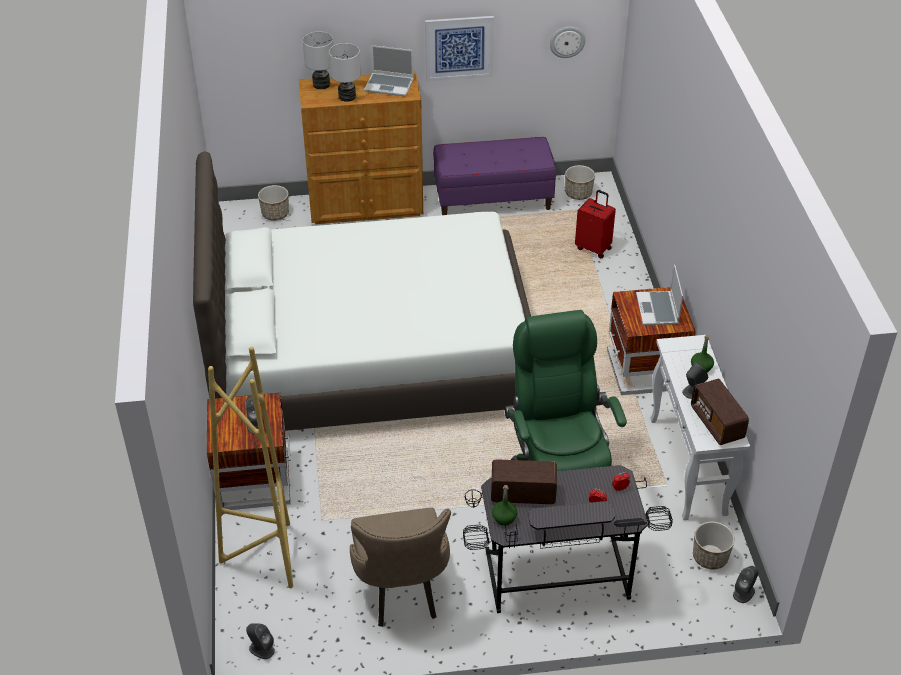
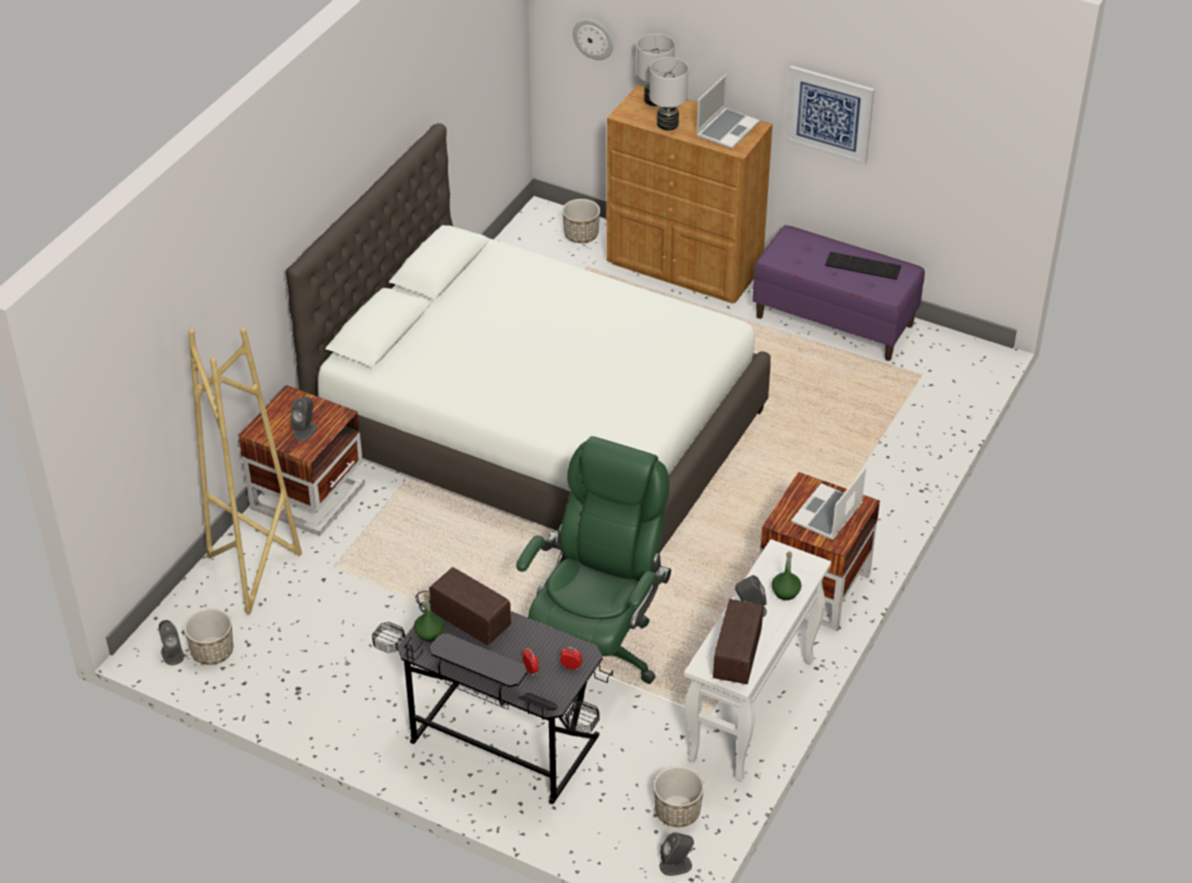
camera: 35 degrees right, 0 degrees up
beige chair [350,508,451,627] -> none
laptop [364,45,414,96] -> laptop turned 105 degrees counterclockwise [696,74,760,149]
wall clock [550,27,585,58] -> wall clock moved to [573,19,613,60]
planter [565,165,595,200] -> planter moved to [184,608,233,665]
red suitcase [575,190,616,259] -> none
none -> keyboard [825,252,901,280]

